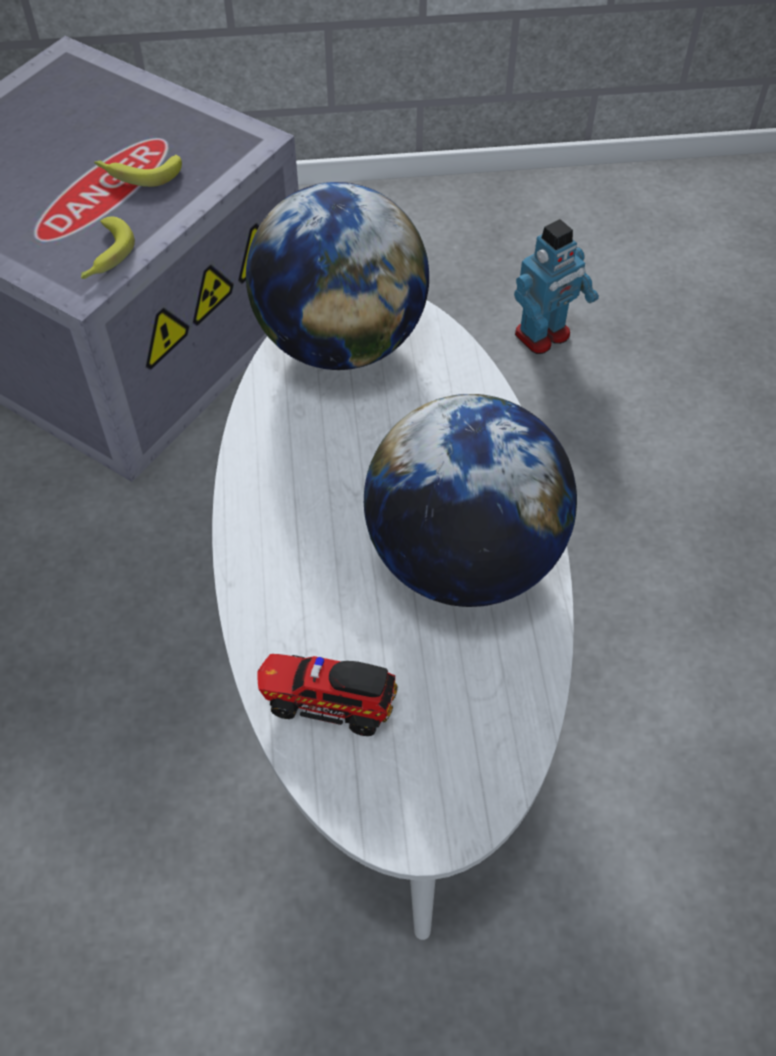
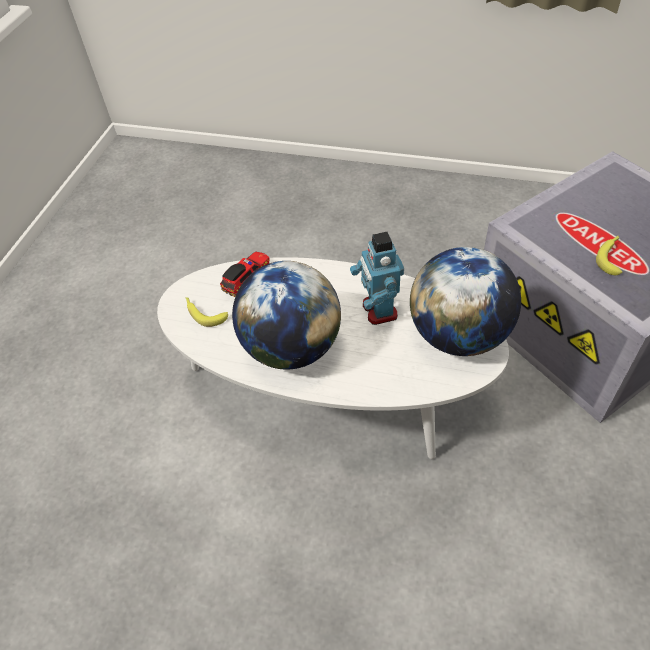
camera: 115 degrees right, 5 degrees down
banana [81,217,135,279] -> banana moved to [185,297,228,327]
toy robot [514,219,599,354] -> toy robot moved to [350,232,404,325]

